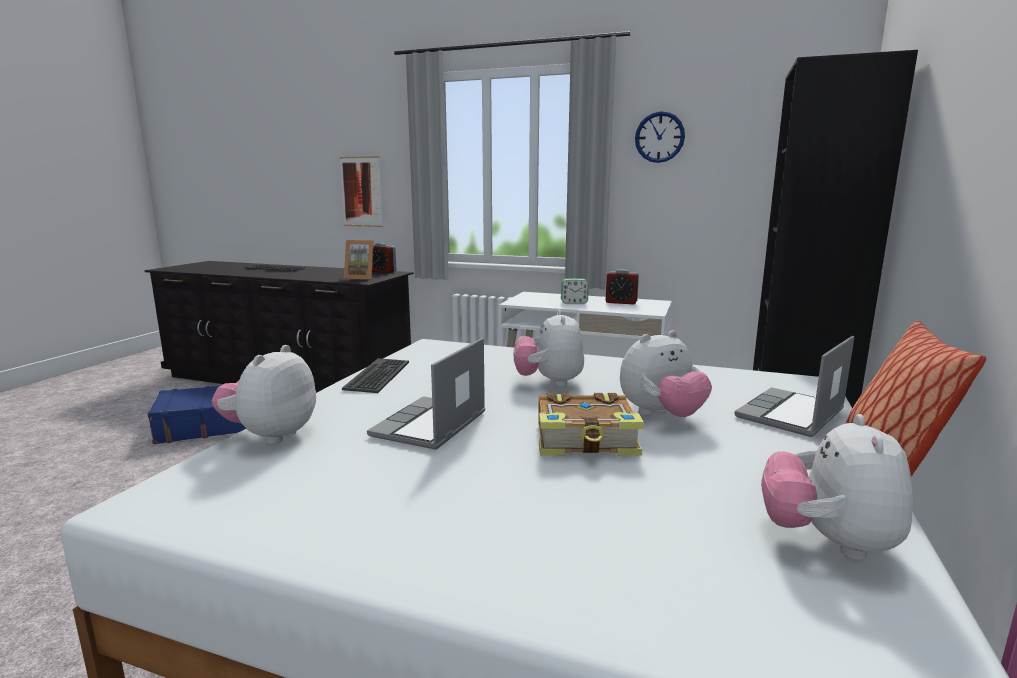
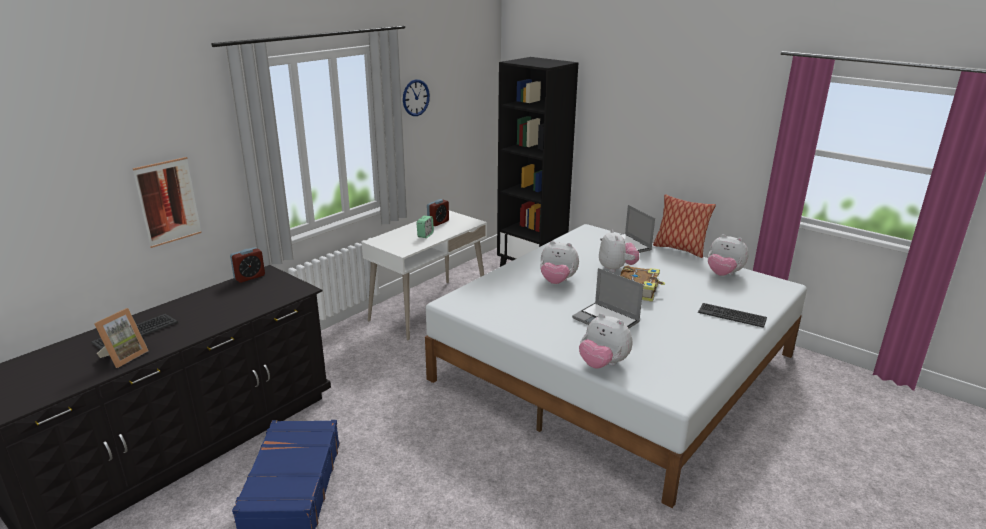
camera: 70 degrees left, 10 degrees up
keyboard [342,358,409,393] -> keyboard moved to [698,303,767,328]
picture frame [344,240,374,280] -> picture frame moved to [94,308,148,368]

